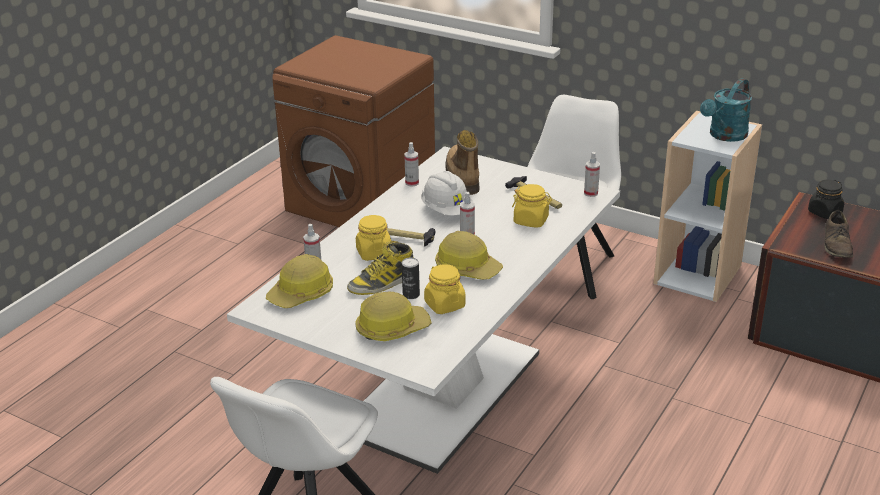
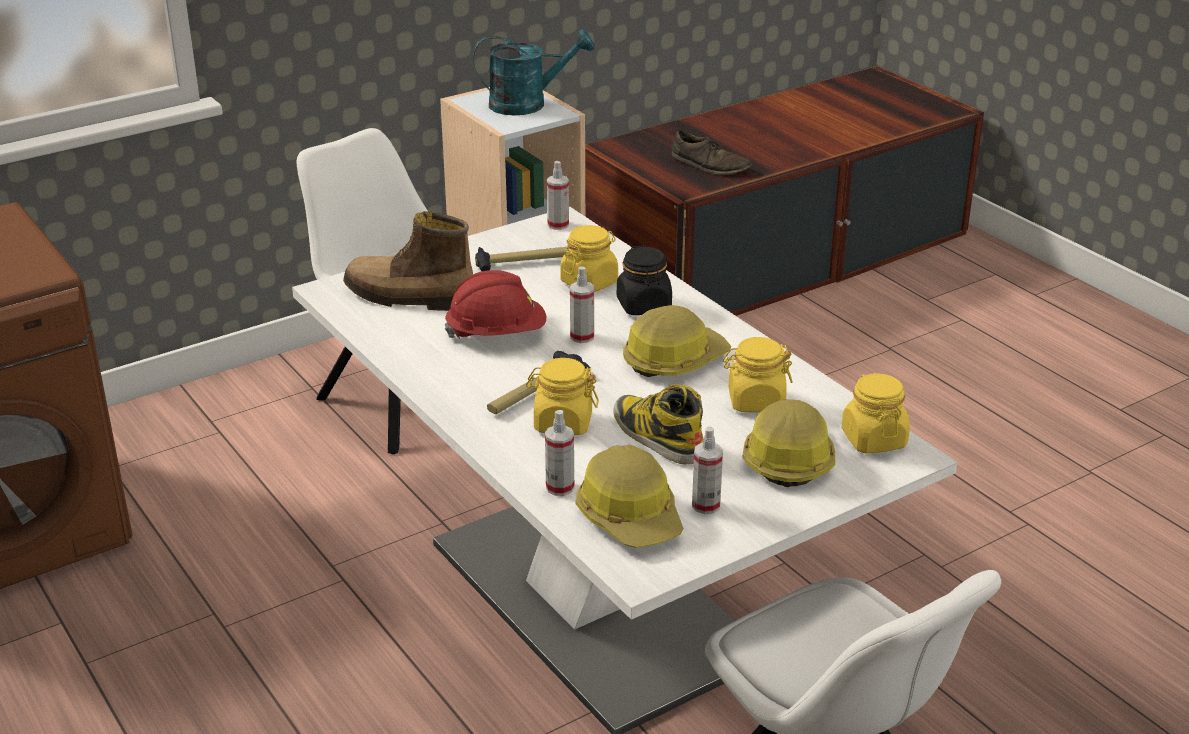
camera: 65 degrees left, 0 degrees up
boot [347,241,414,295] -> boot turned 150 degrees clockwise [613,384,703,464]
can [402,257,420,299] -> none
spray bottle [404,142,419,186] -> spray bottle moved to [692,426,723,514]
white hard hat [421,171,473,216] -> red hard hat [445,270,546,339]
turquoise watering can [700,78,752,142] -> turquoise watering can turned 75 degrees counterclockwise [473,29,594,115]
black jar [808,180,844,219] -> black jar moved to [617,245,672,315]
none -> yellow jar [842,373,910,453]

